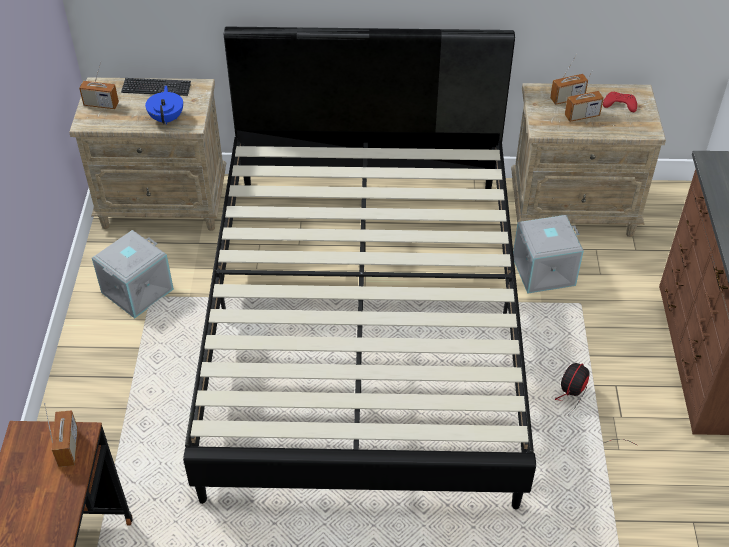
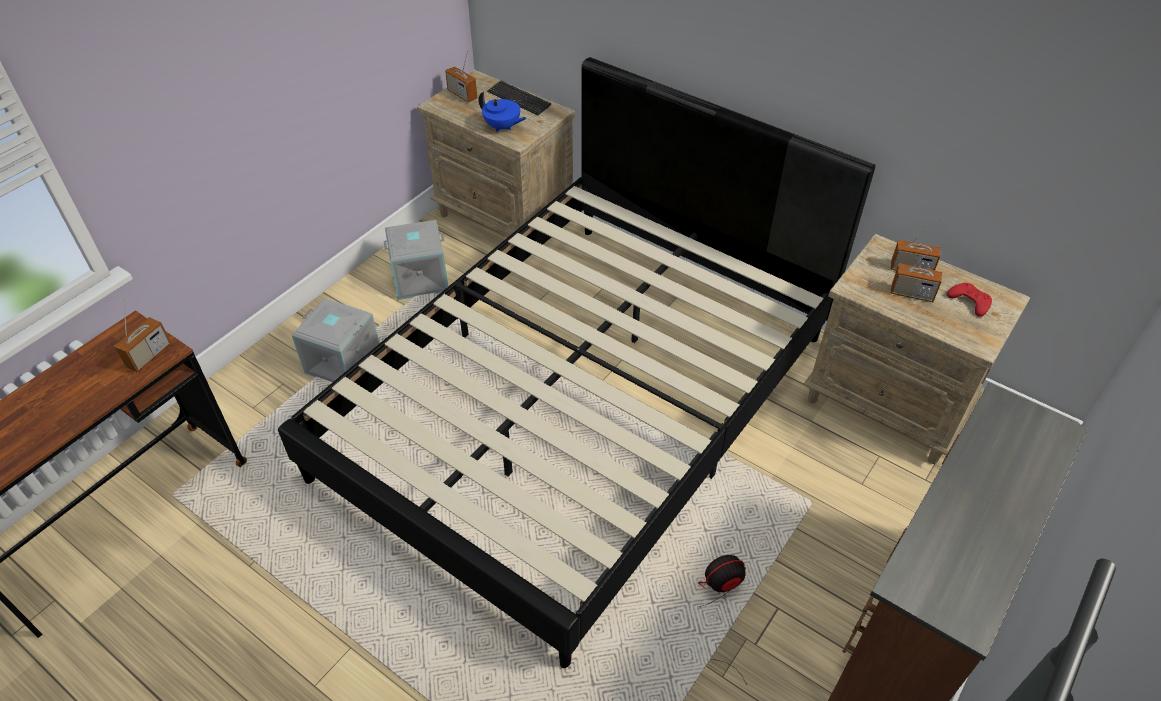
camera: 35 degrees right, 0 degrees up
blue teapot [145,86,183,125] -> blue teapot turned 90 degrees clockwise [478,92,526,132]
grey storage box [513,215,584,294] -> grey storage box moved to [292,298,380,382]

